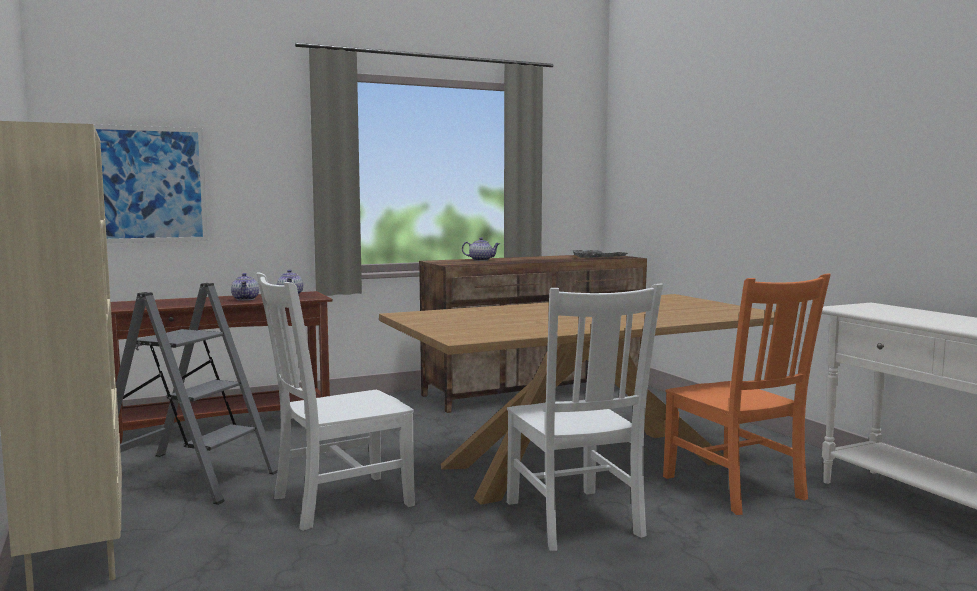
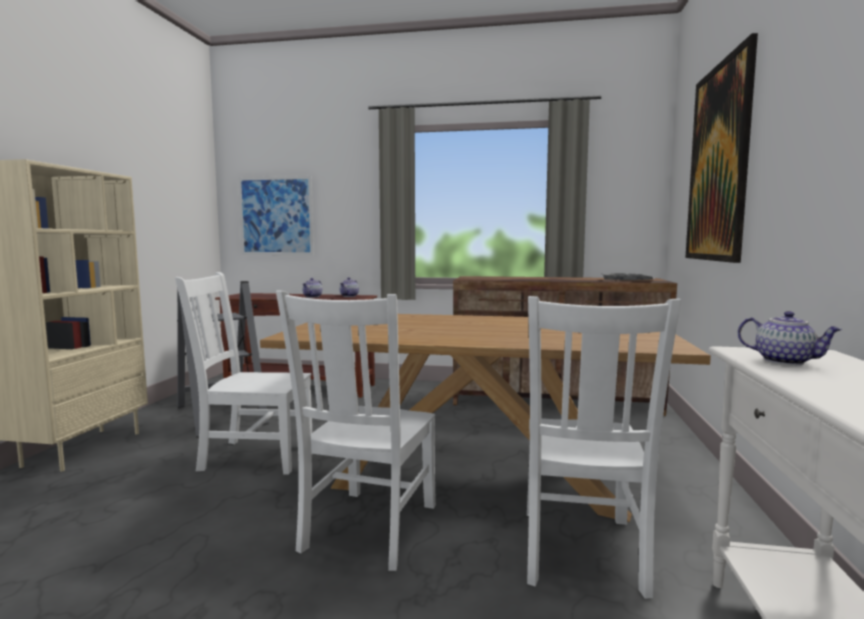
camera: 35 degrees right, 0 degrees up
teapot [462,237,500,261] -> teapot moved to [738,311,843,365]
orange chair [663,273,831,515] -> white chair [527,296,681,599]
none -> picture [685,33,758,263]

